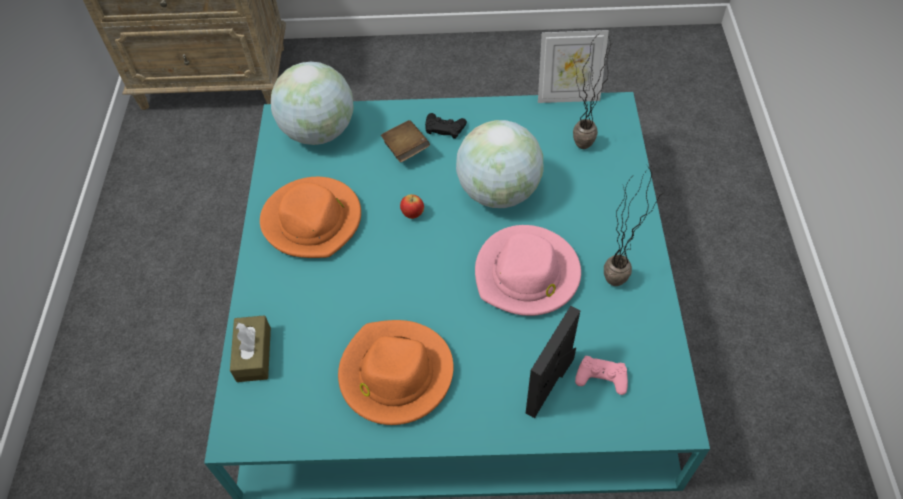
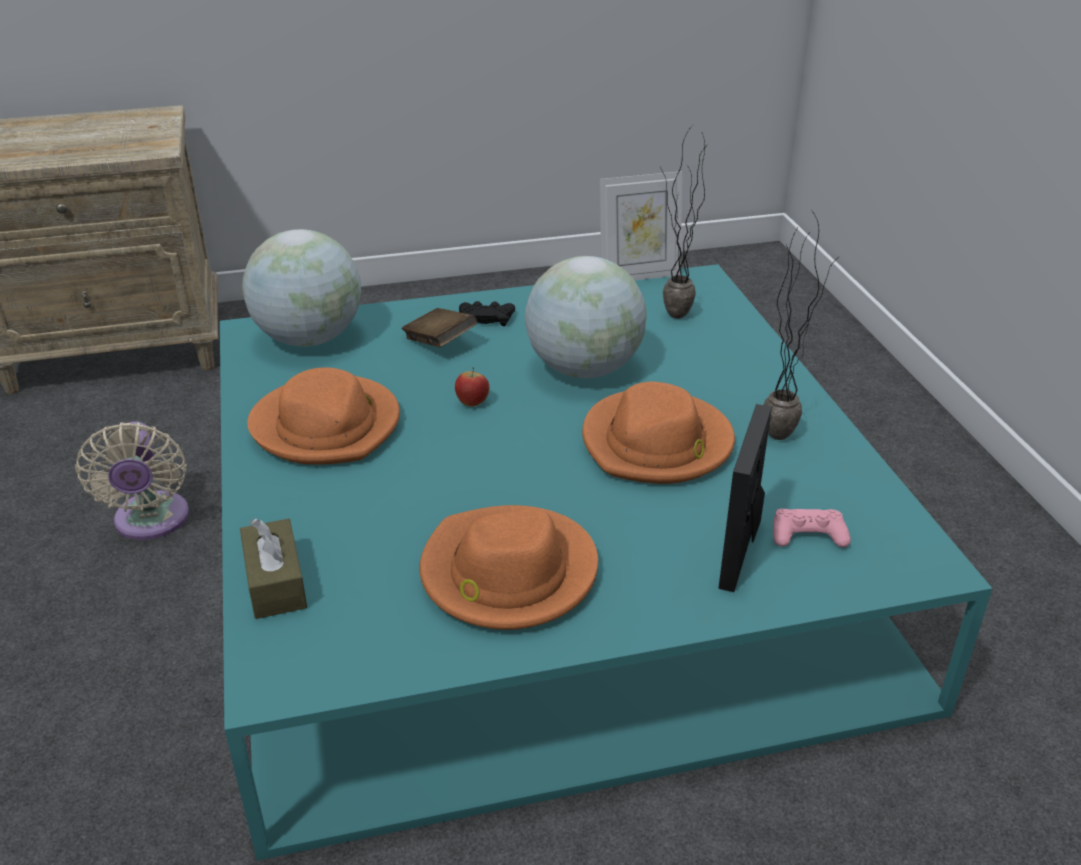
camera: 15 degrees left, 20 degrees down
pink hat [475,225,581,316] -> orange hat [582,382,735,484]
none -> beige fan [75,422,189,540]

